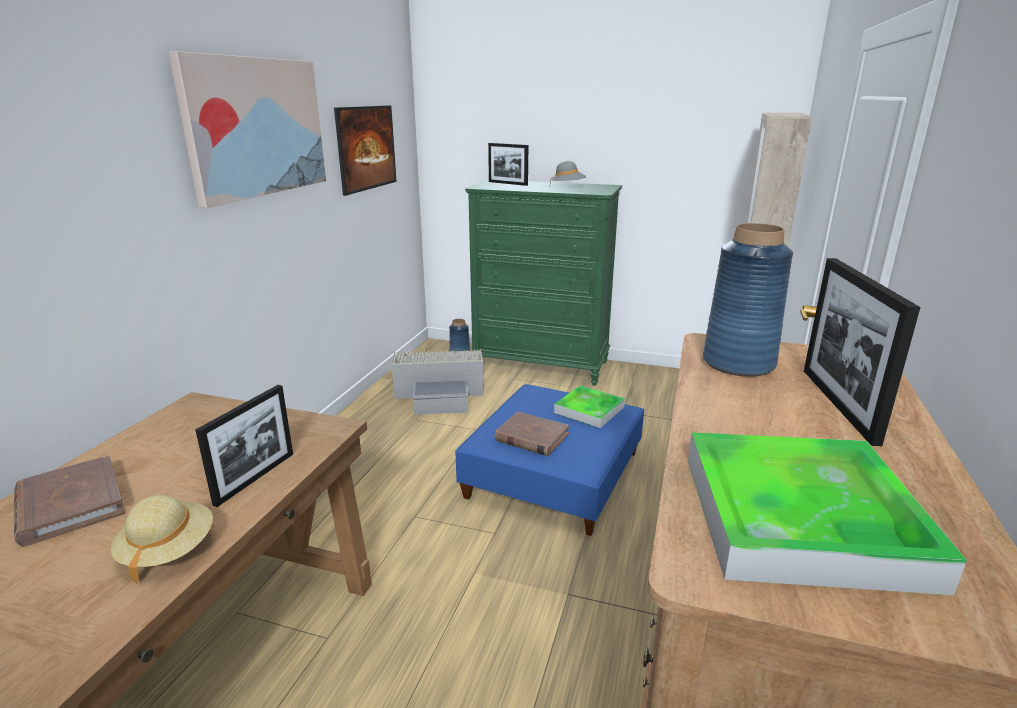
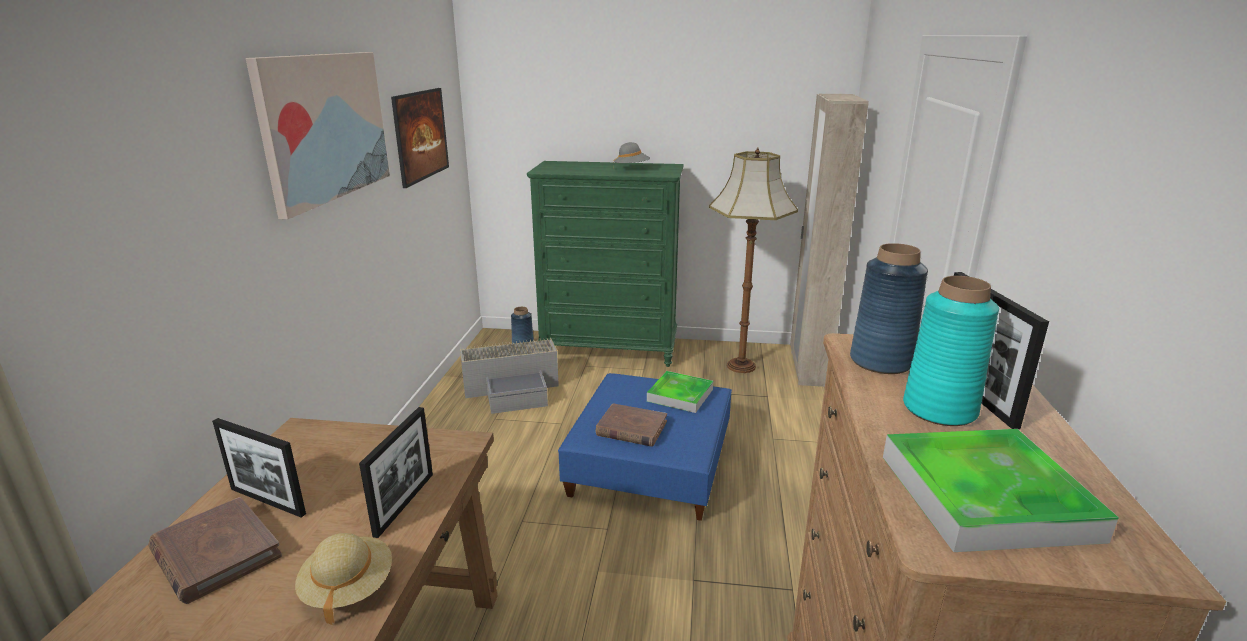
camera: 10 degrees left, 0 degrees up
picture frame [488,143,528,186] -> picture frame moved to [212,418,306,517]
none -> floor lamp [709,147,798,373]
none -> turquoise vase [903,276,999,426]

